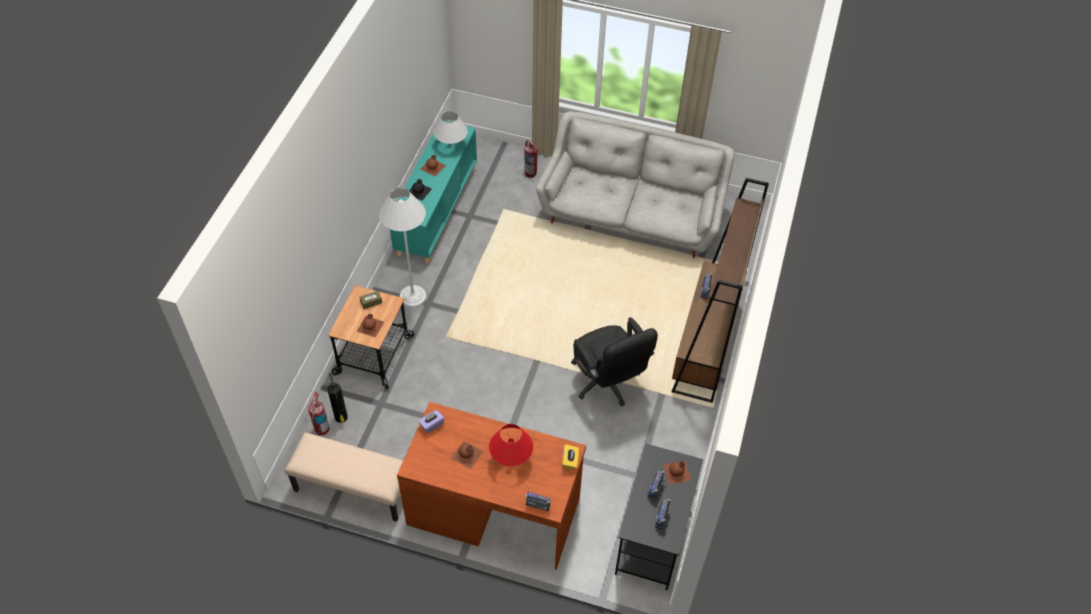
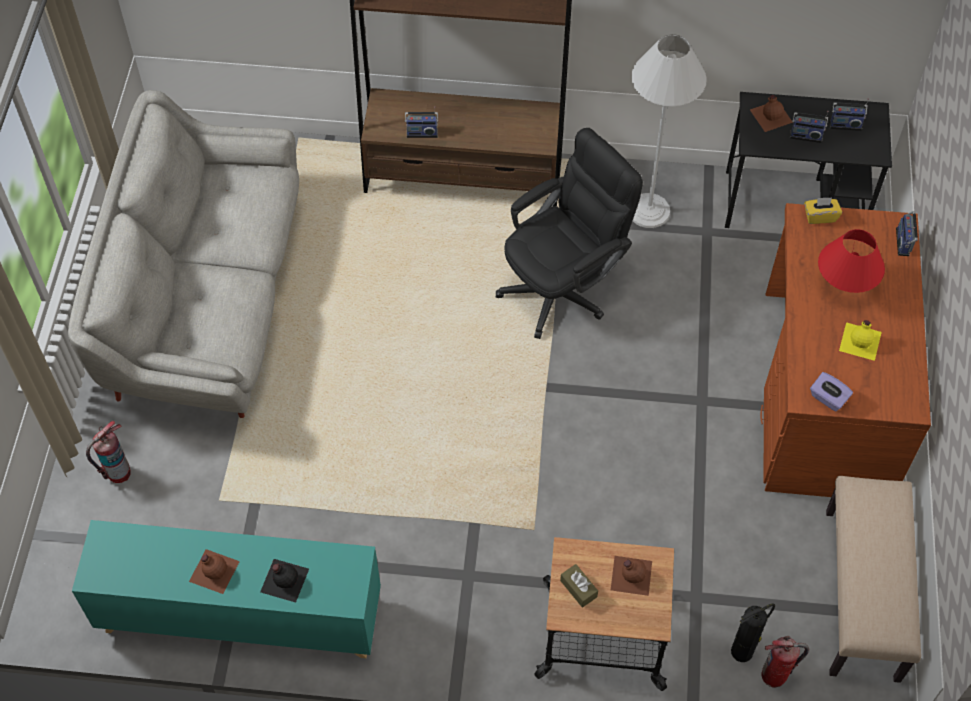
camera: 100 degrees left, 5 degrees up
white floor lamp [379,188,427,307] -> white floor lamp moved to [631,34,707,228]
white table lamp [434,111,468,146] -> none
brown bottle [451,441,483,469] -> yellow bottle [839,320,882,361]

